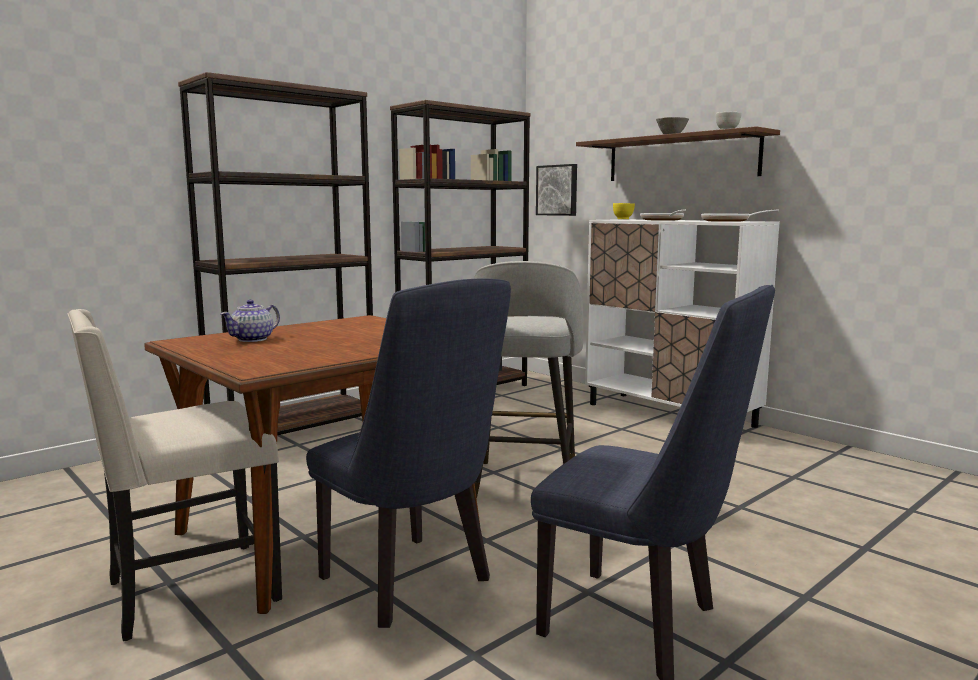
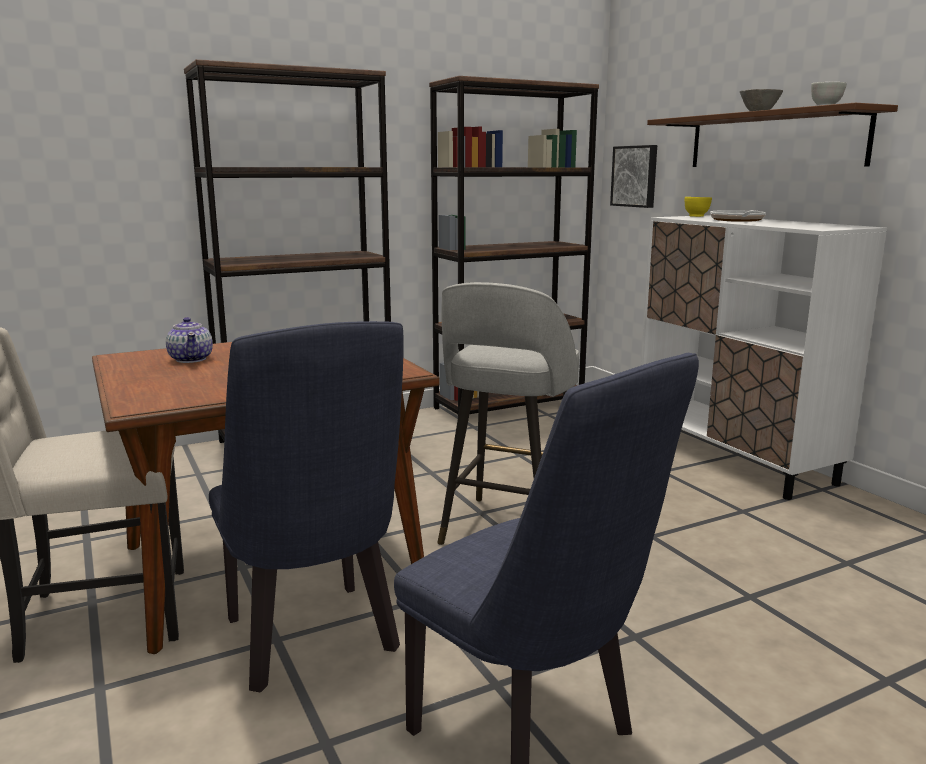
camera: 15 degrees right, 5 degrees up
teapot [220,300,280,342] -> teapot turned 75 degrees counterclockwise [166,317,213,363]
frying pan [701,209,779,222] -> none

